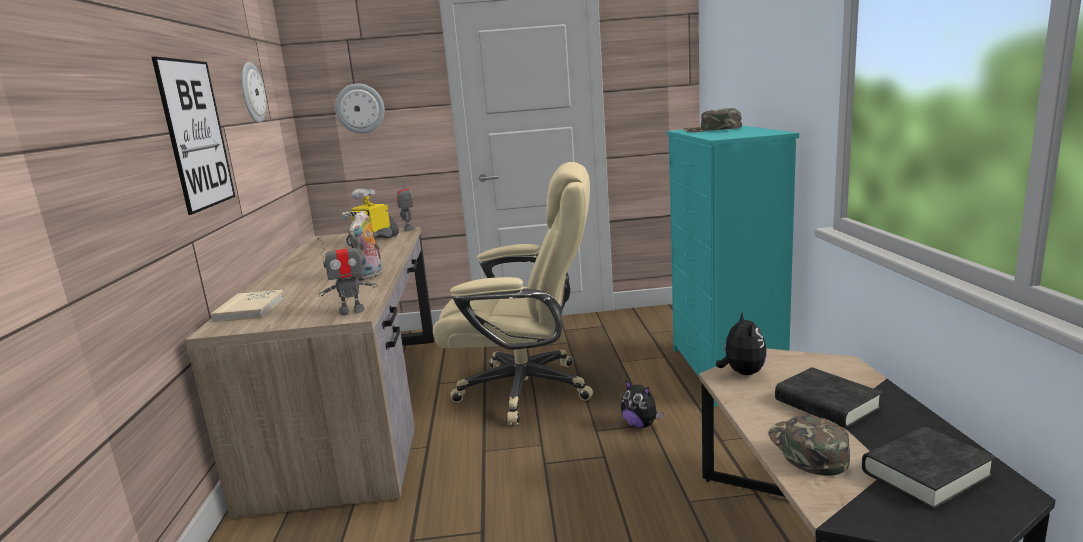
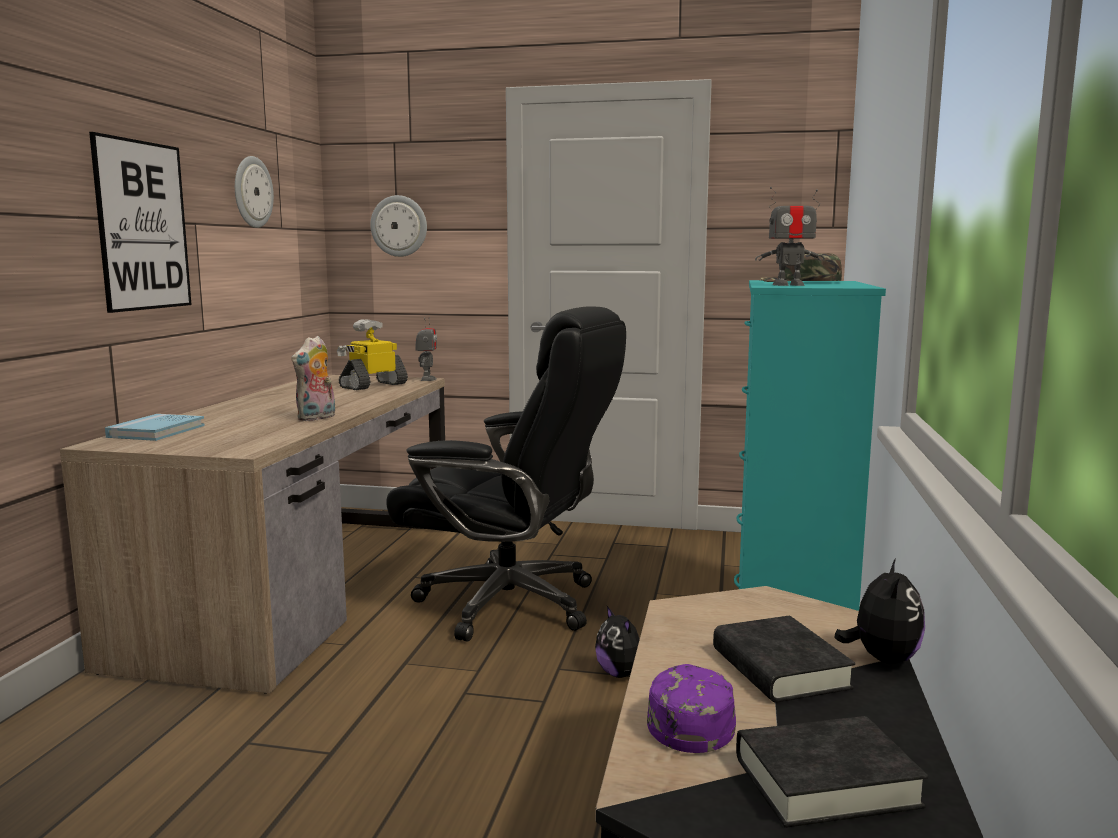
camera: 15 degrees right, 5 degrees down
beige book [211,290,285,322] -> blue book [105,414,205,441]
toy robot [318,234,378,315] -> toy robot moved to [755,187,825,286]
beige office chair [433,162,593,425] -> black office chair [386,306,626,642]
plush toy [716,311,767,375] -> plush toy moved to [834,558,925,664]
green cap [769,416,850,476] -> purple cap [647,664,736,753]

